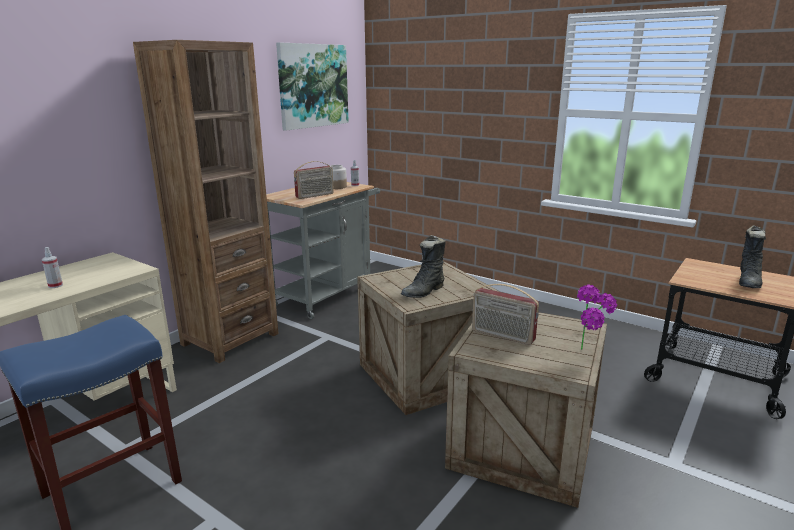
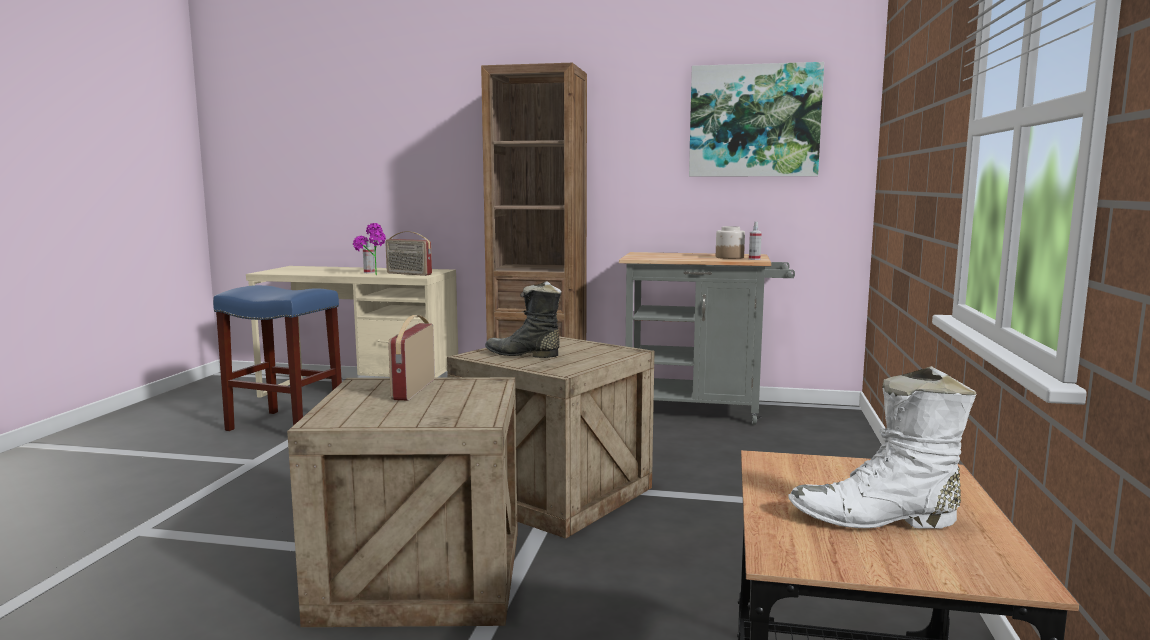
camera: 65 degrees right, 10 degrees down
radio [294,161,334,199] -> radio moved to [385,231,432,276]
potted plant [577,284,617,350] -> potted plant moved to [353,223,386,275]
black boot [739,225,766,288] -> white boot [788,366,976,529]

